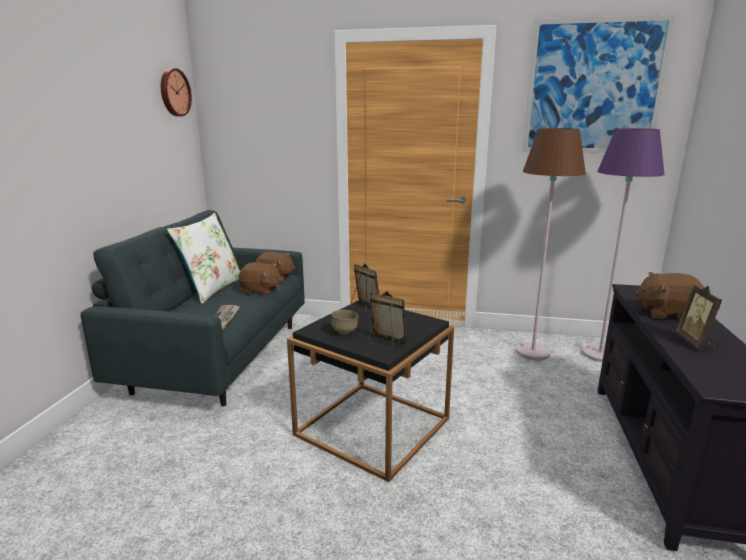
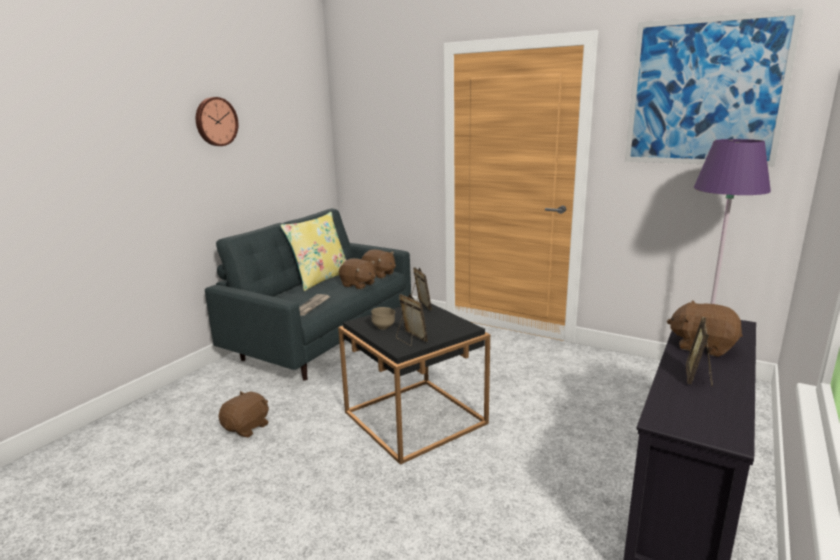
camera: 20 degrees right, 0 degrees up
wall clock [161,68,192,116] -> wall clock moved to [196,97,238,146]
white pillow [167,213,240,304] -> yellow pillow [280,212,347,291]
brown floor lamp [516,128,586,360] -> none
none -> brown plush toy [218,391,269,438]

